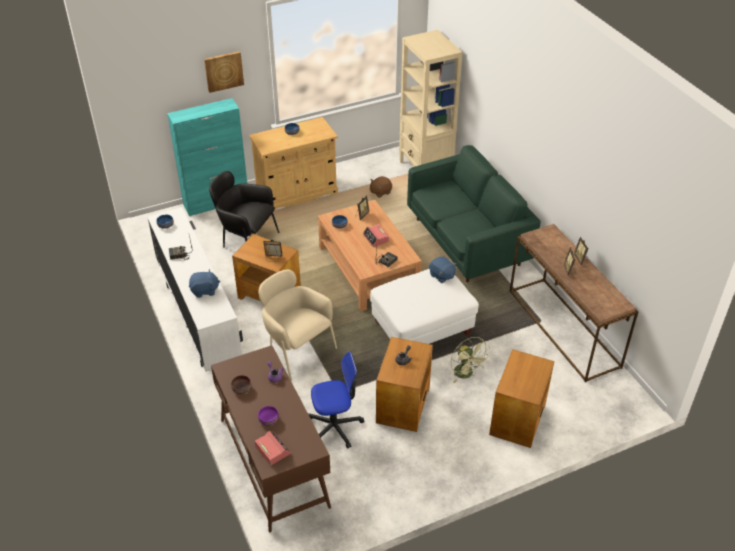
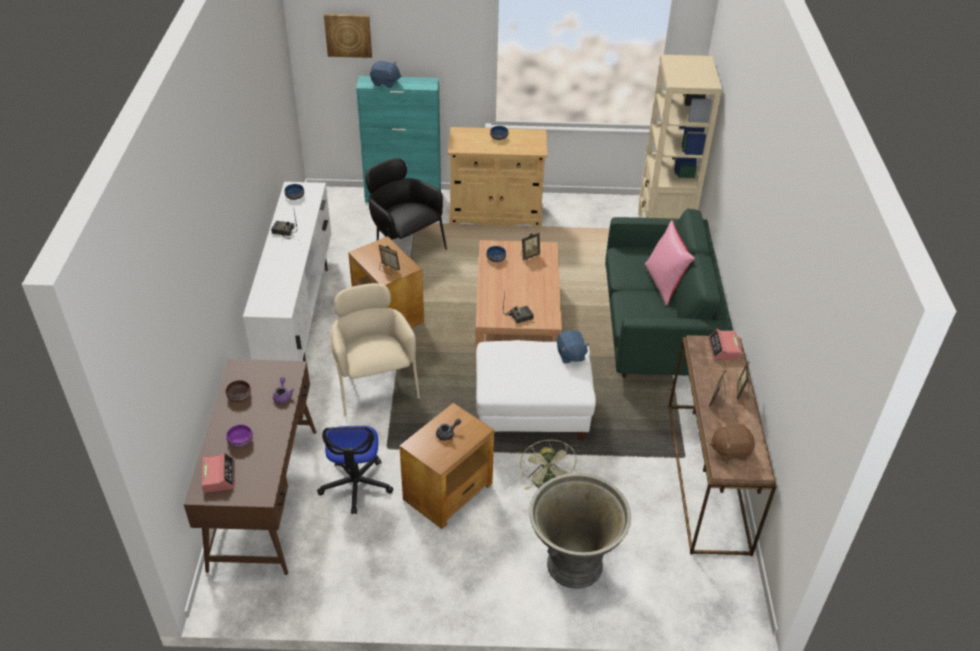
camera: 25 degrees right, 0 degrees up
blue plush toy [189,269,220,298] -> blue plush toy moved to [370,61,401,88]
picture [204,51,244,93] -> picture moved to [324,14,372,58]
office chair [308,352,364,449] -> office chair turned 75 degrees clockwise [317,426,393,514]
alarm clock [363,224,389,247] -> alarm clock moved to [708,329,742,360]
brown plush toy [370,176,392,198] -> brown plush toy moved to [710,423,755,461]
brown side table [489,349,555,448] -> grey planter [529,473,631,589]
none -> pink pillow [645,220,695,306]

